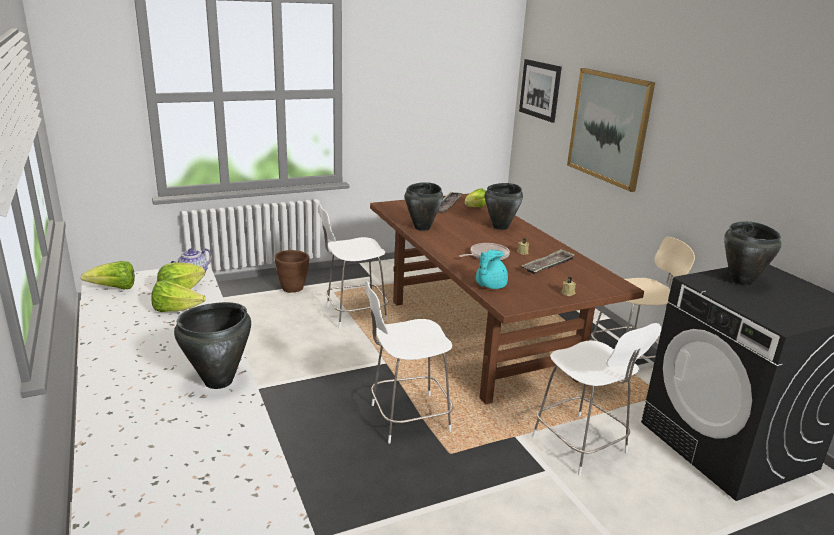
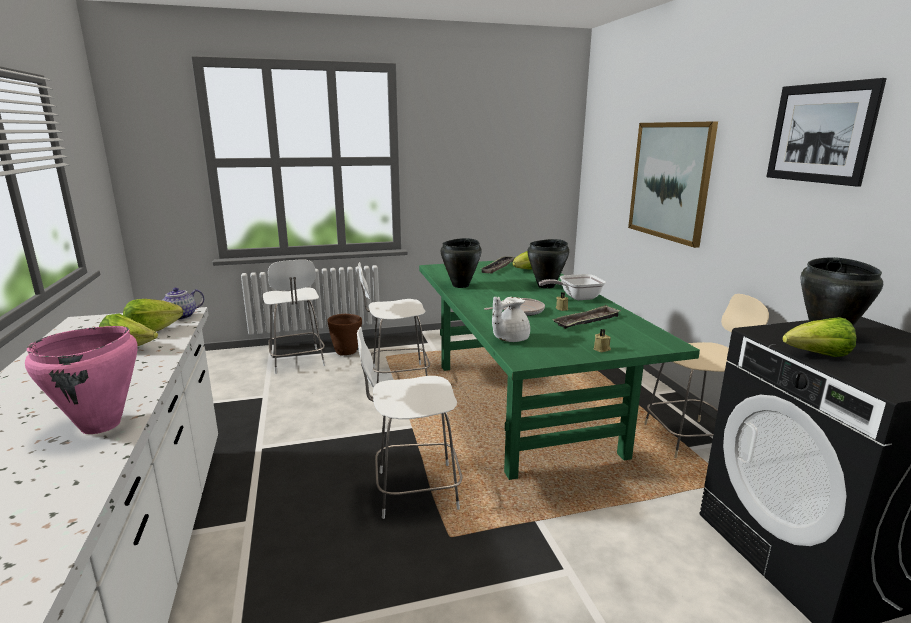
camera: 10 degrees right, 5 degrees down
lettuce [81,261,135,289] -> lettuce moved to [782,317,856,357]
black cooking pot [174,302,251,389] -> pink cooking pot [25,326,138,434]
brown dining table [370,193,644,405] -> green dining table [419,261,700,480]
turquoise teapot [476,249,508,289] -> white teapot [492,297,530,342]
picture [519,59,562,123] -> picture moved to [766,78,887,187]
white chair [532,323,661,475] -> white chair moved to [263,259,325,374]
none -> frying pan [539,274,606,300]

